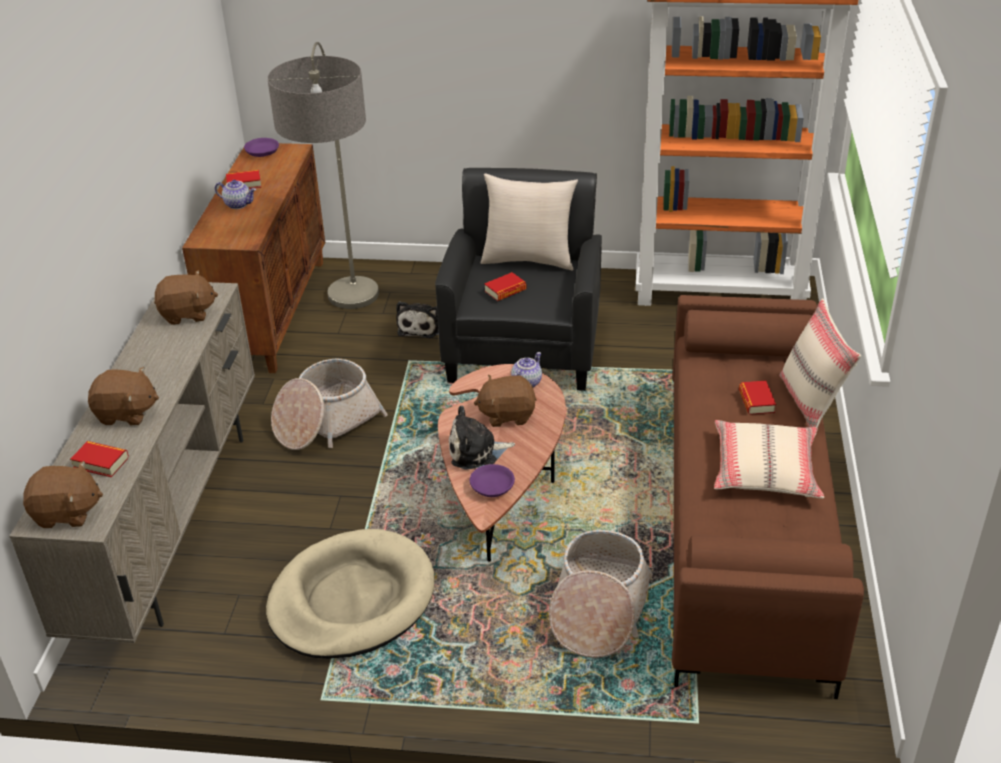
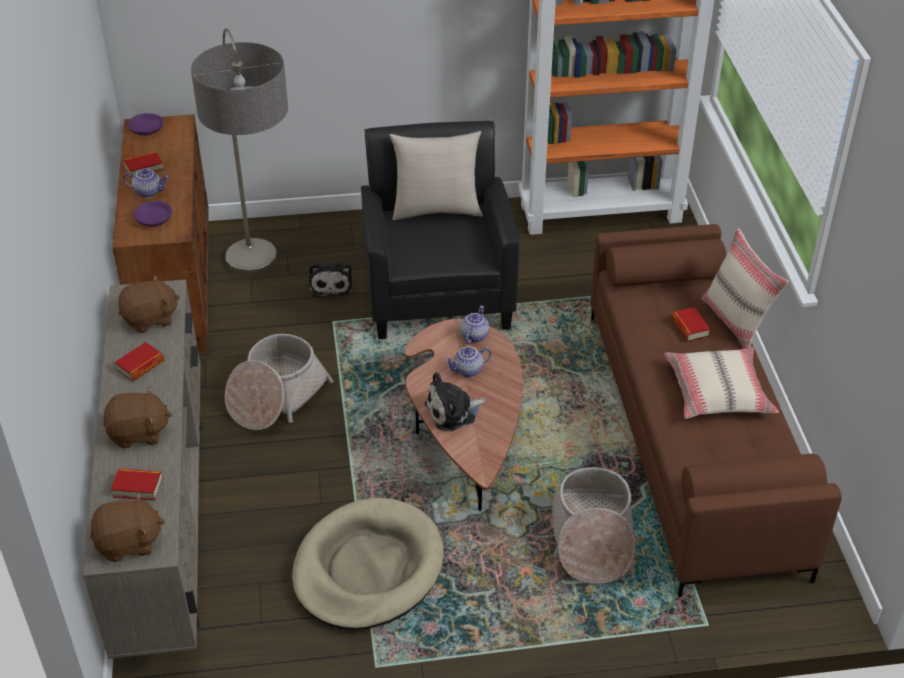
camera: 15 degrees left, 5 degrees up
purple bowl [470,464,515,497] -> purple bowl moved to [133,201,172,227]
brown plush toy [474,375,537,427] -> teapot [445,346,491,377]
book [484,272,526,301] -> book moved to [115,342,164,381]

